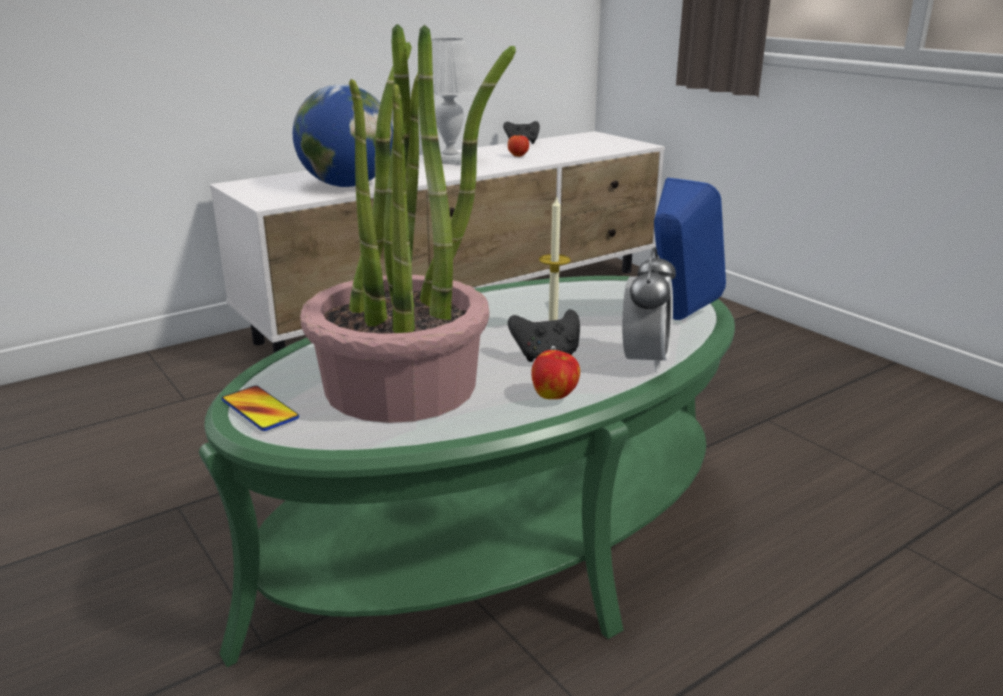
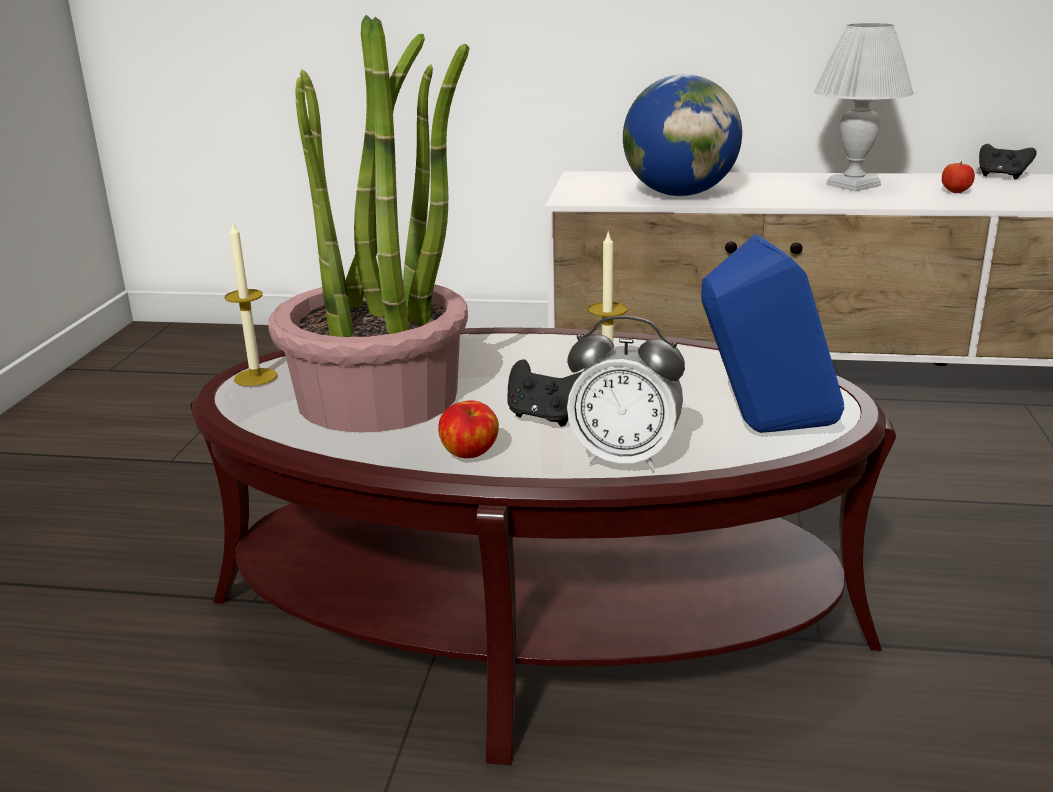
camera: 45 degrees right, 0 degrees up
green coffee table [199,276,735,667] -> brown coffee table [190,327,896,765]
phone [222,386,299,431] -> candle [224,221,277,386]
alarm clock [622,247,676,373] -> alarm clock turned 45 degrees clockwise [567,316,685,471]

